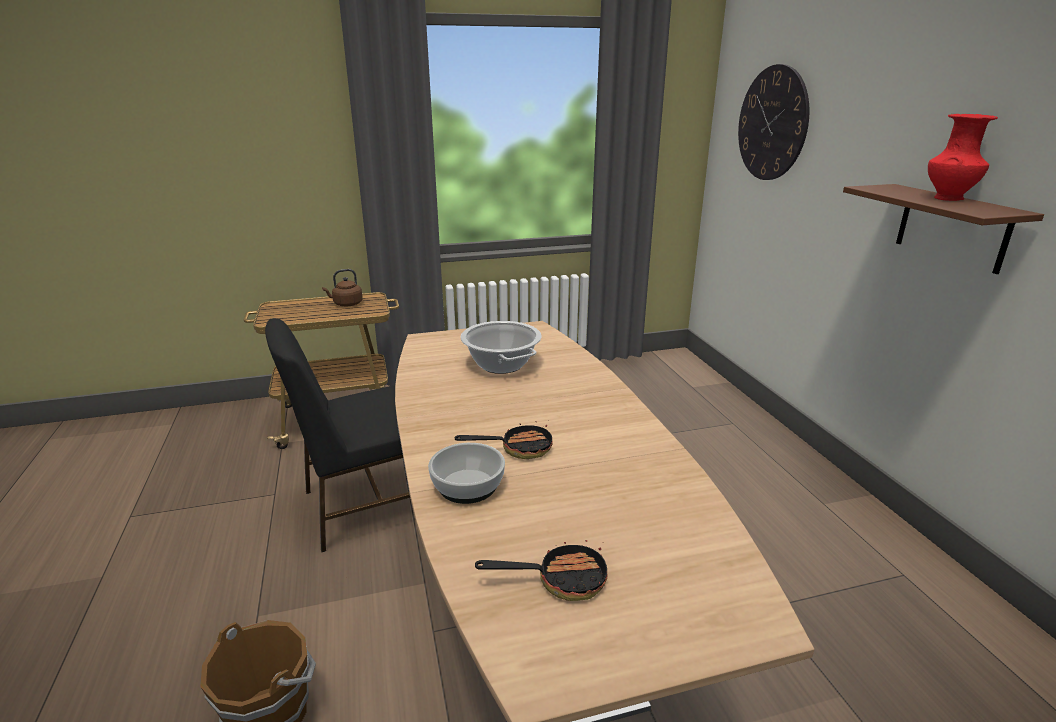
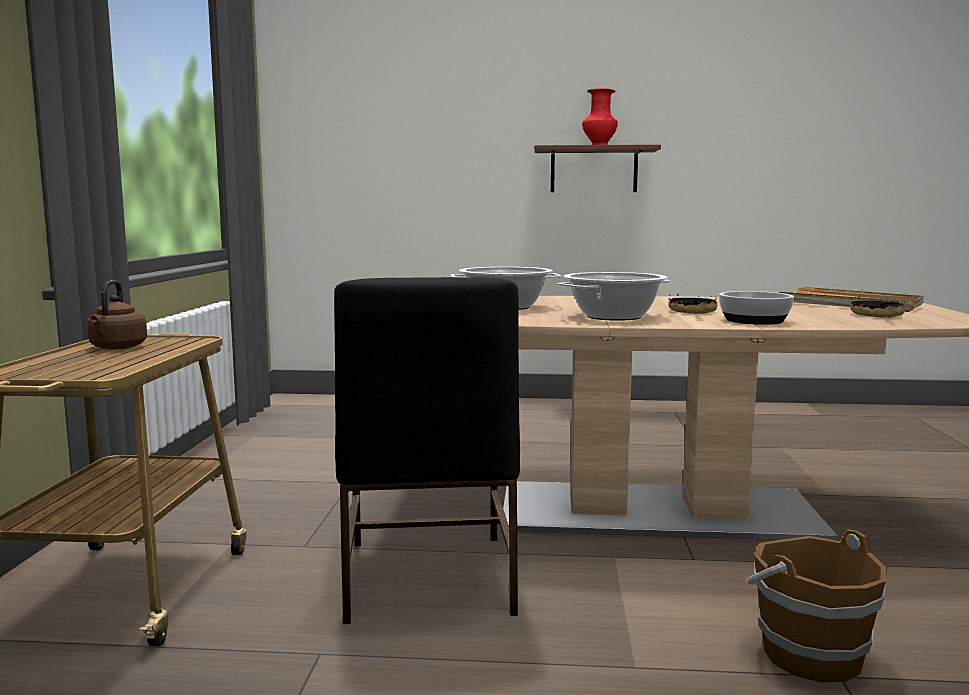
camera: 70 degrees left, 15 degrees down
wall clock [738,64,809,180] -> none
none -> cooking pot [558,272,670,321]
none -> beige tray [779,287,924,312]

